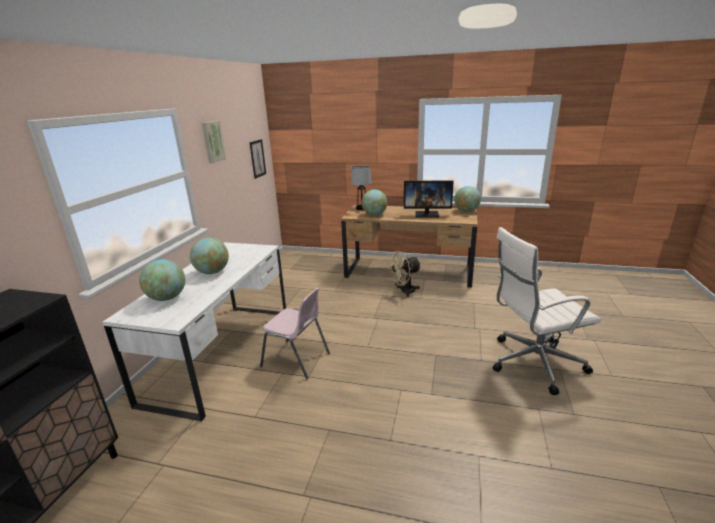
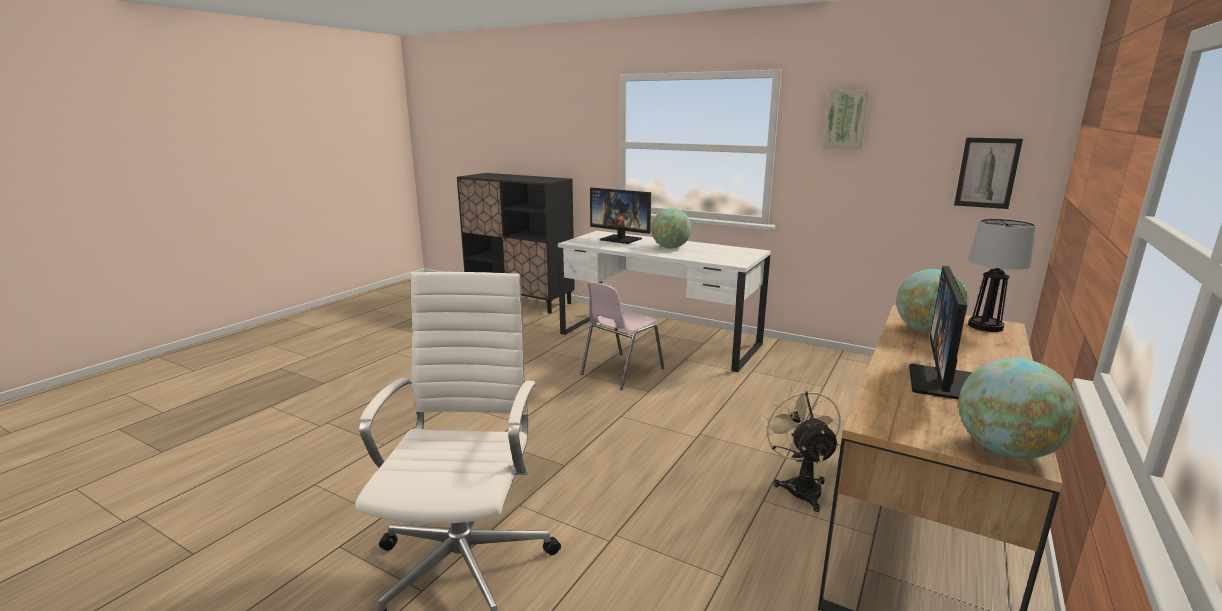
camera: 105 degrees right, 5 degrees down
globe [139,259,185,301] -> monitor [590,187,651,244]

